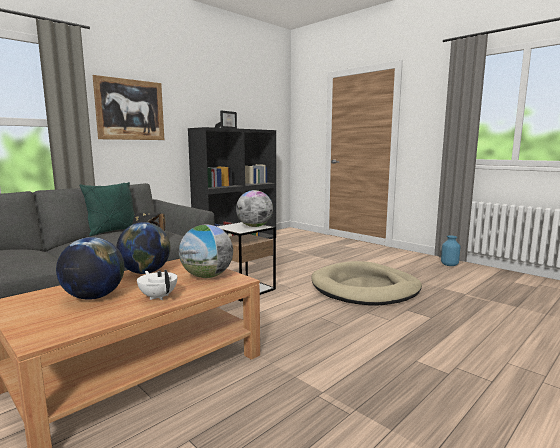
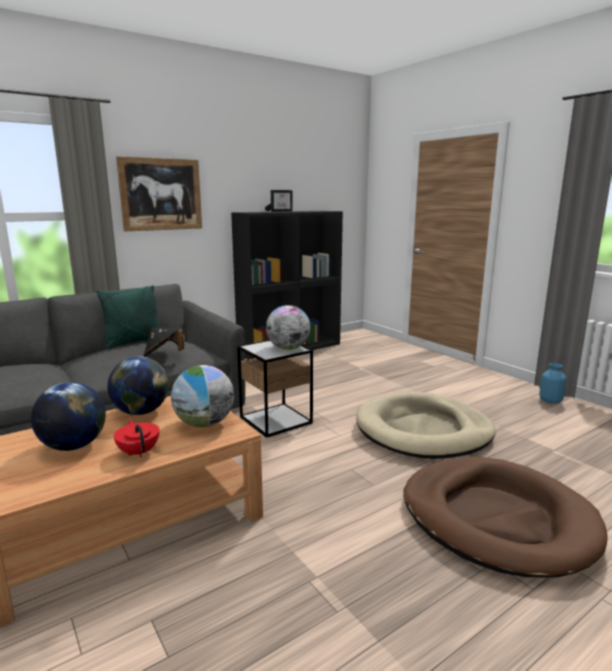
camera: 10 degrees right, 5 degrees up
white teapot [137,270,177,300] -> red teapot [114,419,159,457]
none -> brown dog bed [403,457,608,577]

